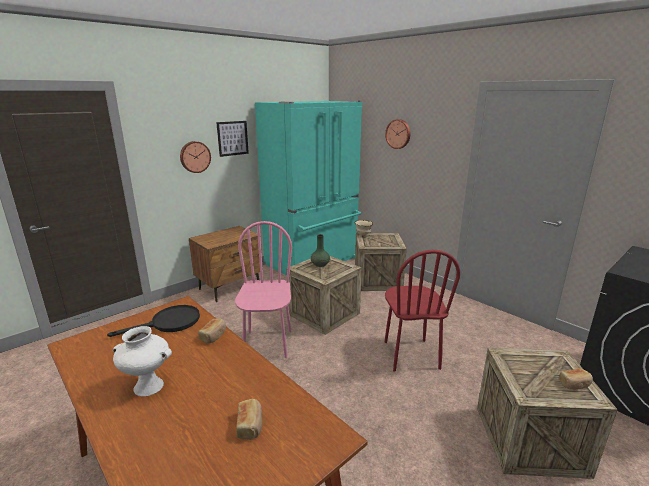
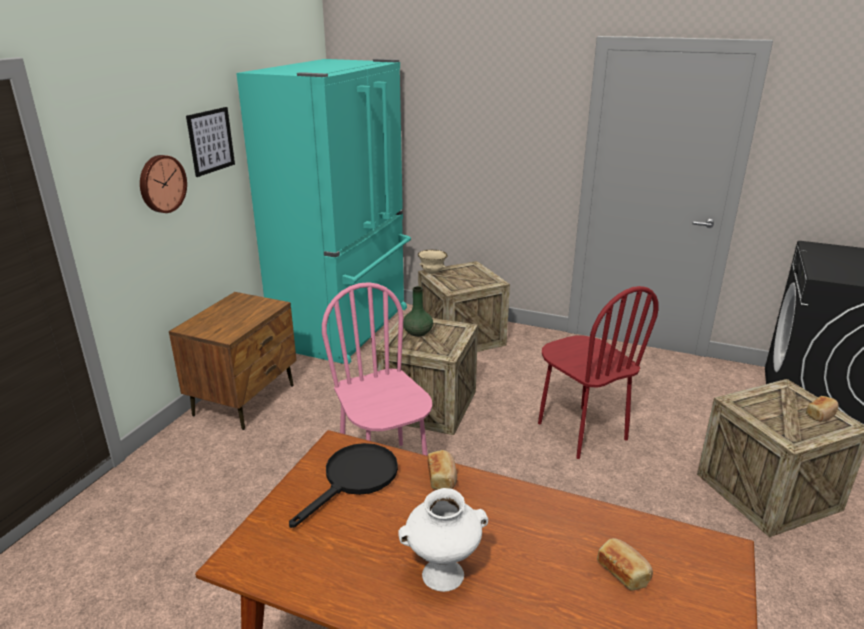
camera: 25 degrees left, 5 degrees up
wall clock [385,119,411,149] -> none

